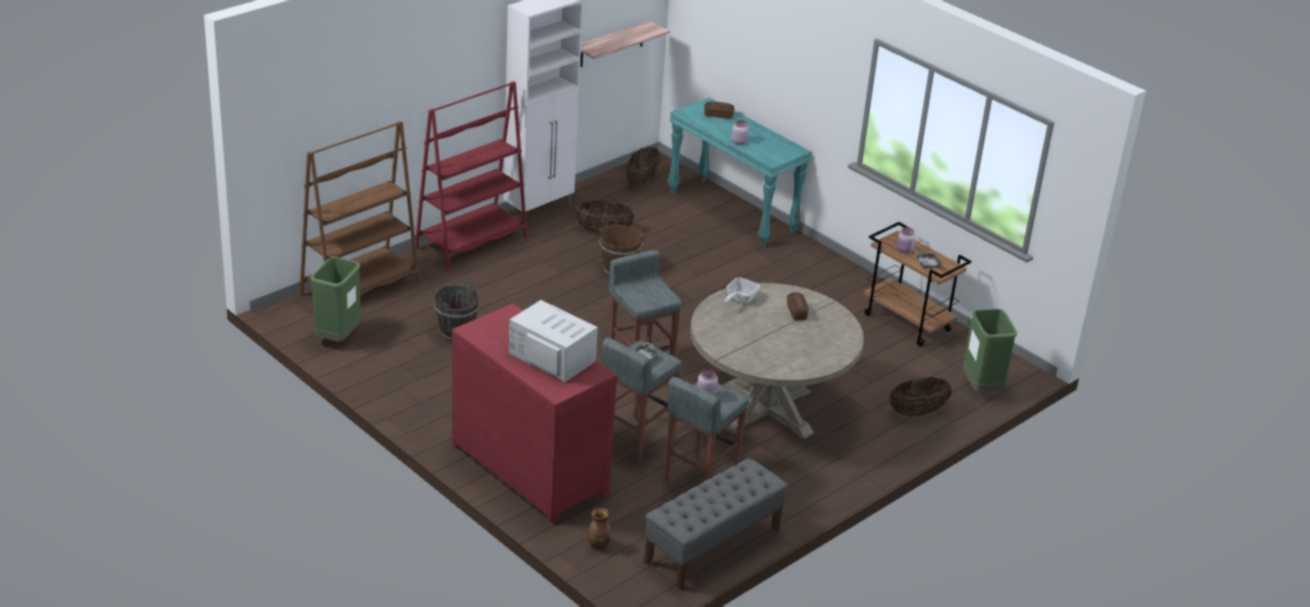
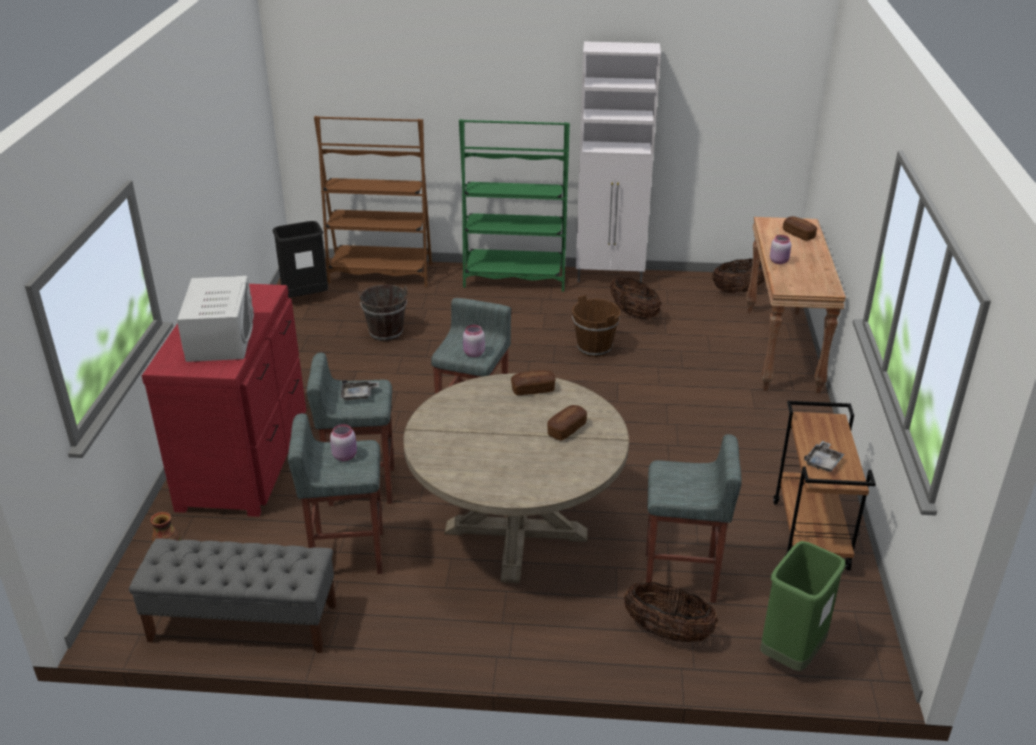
camera: 50 degrees right, 0 degrees up
green trash can [311,257,361,342] -> black trash can [272,221,328,297]
red bookcase [415,81,527,269] -> green bookcase [459,119,570,292]
shelf [580,21,670,67] -> none
turquoise console table [668,98,812,248] -> brown console table [746,217,846,393]
frying pan [724,277,760,303] -> bread [511,370,555,395]
pink jar [897,227,916,253] -> pink jar moved to [463,325,485,357]
none -> grey stool [646,434,742,603]

